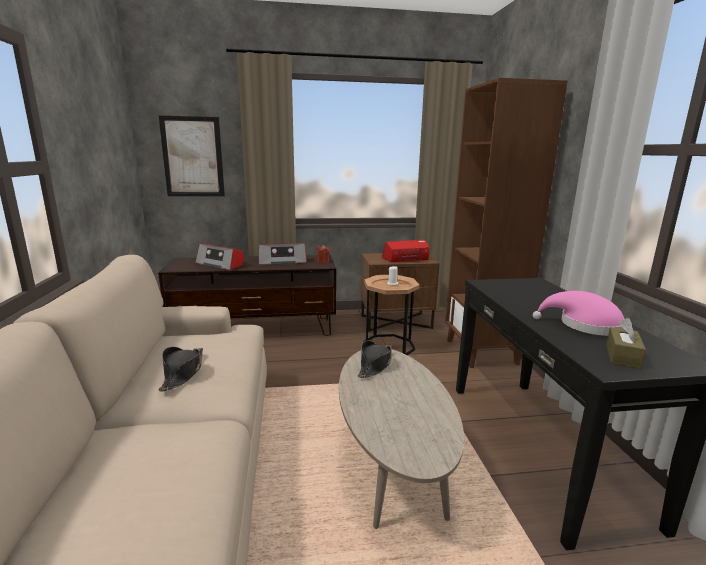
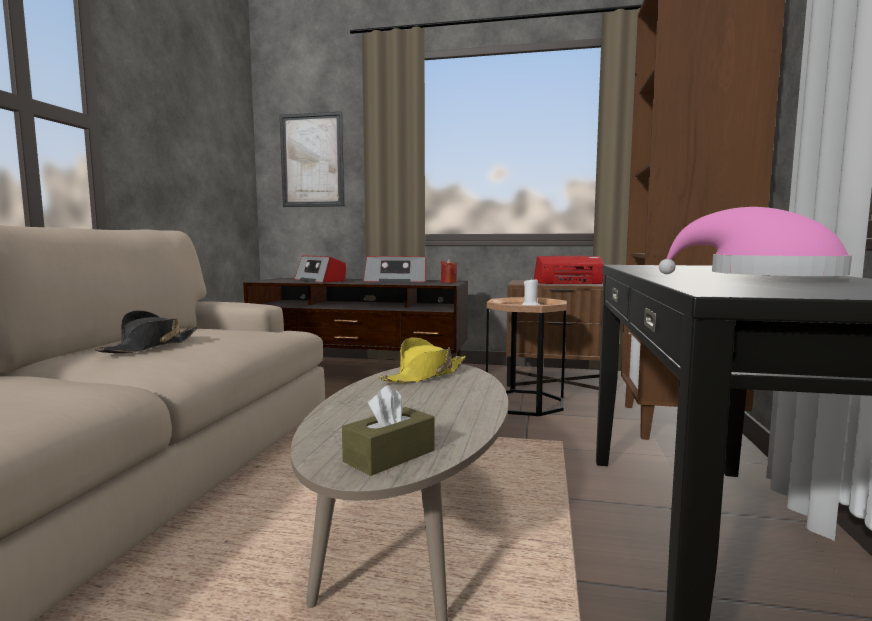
camera: 20 degrees right, 10 degrees down
black hat [357,341,392,378] -> yellow hat [379,337,466,383]
brown tissue box [606,318,646,369] -> brown tissue box moved to [342,385,435,476]

